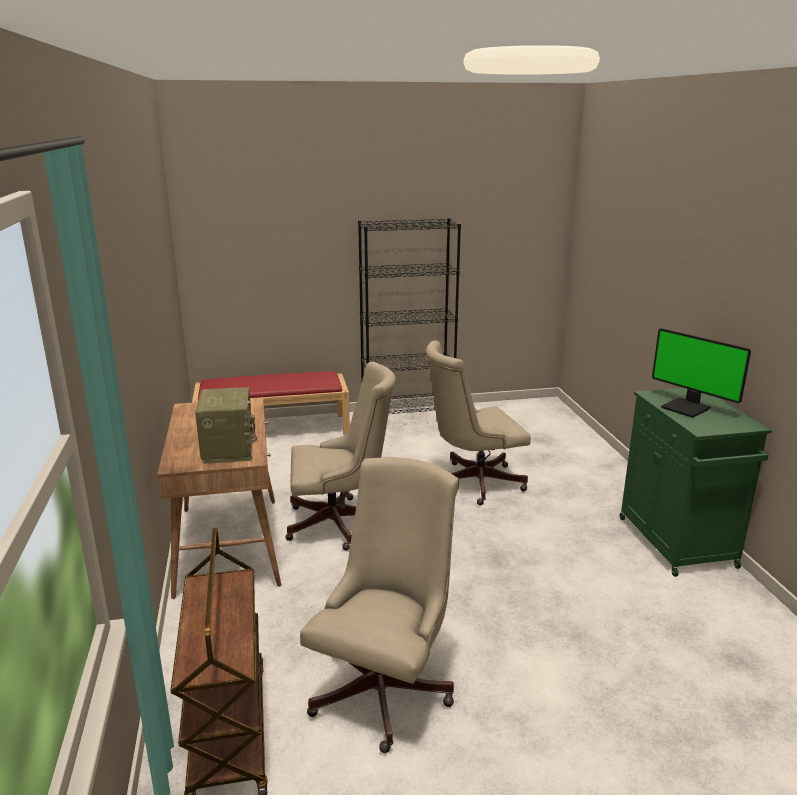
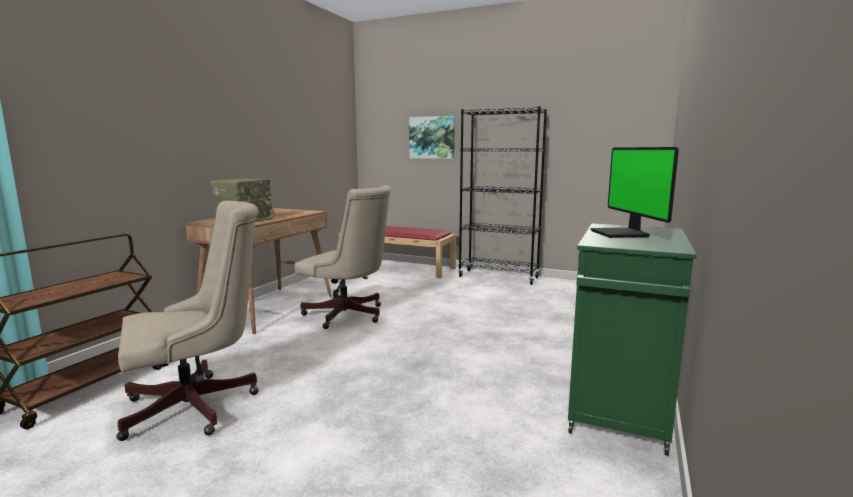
camera: 35 degrees right, 10 degrees down
beige office chair [426,340,531,505] -> none
none -> picture [409,116,455,159]

